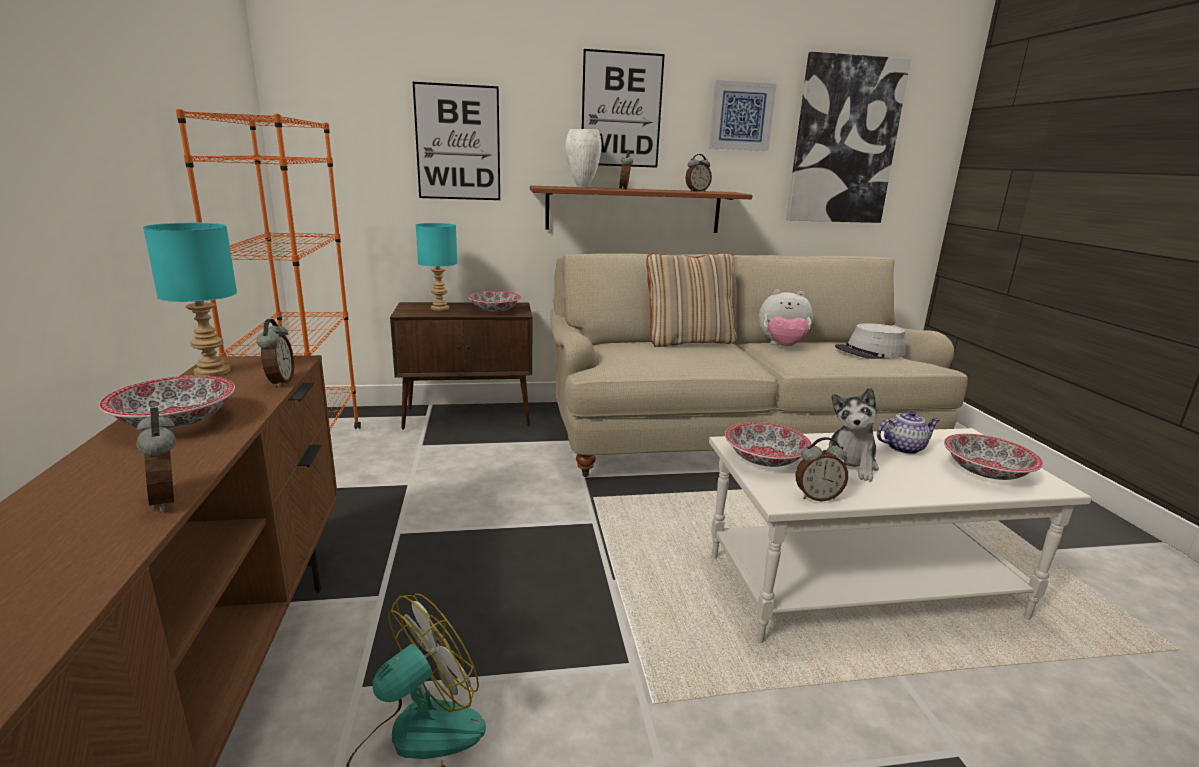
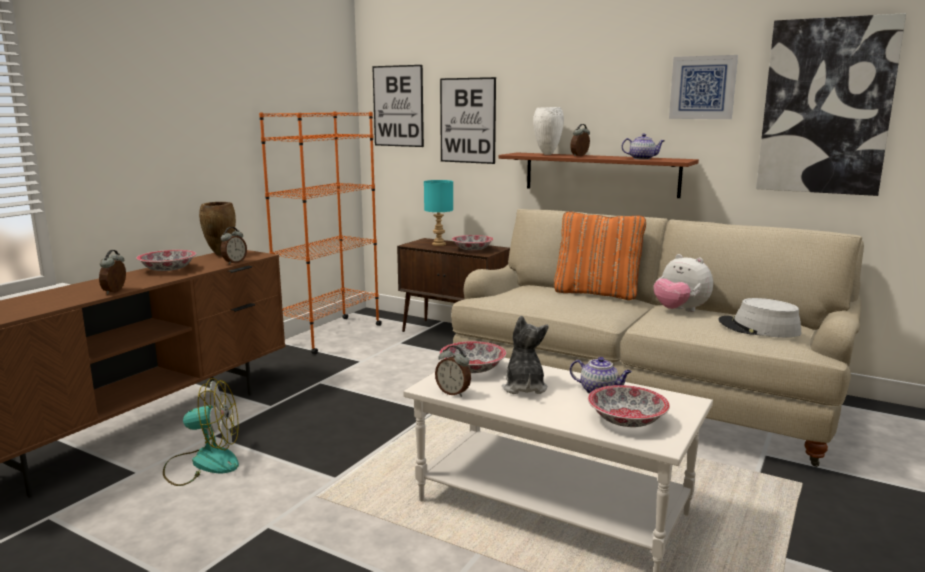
camera: 40 degrees right, 5 degrees down
turquoise table lamp [143,223,237,376] -> brown vase [199,202,236,255]
picture [582,49,665,168] -> picture moved to [372,65,424,147]
beige pillow [646,253,737,347] -> orange pillow [554,212,646,300]
alarm clock [685,154,712,192] -> teapot [621,134,665,160]
plush toy [826,388,879,482] -> plush toy turned 120 degrees clockwise [502,316,549,394]

